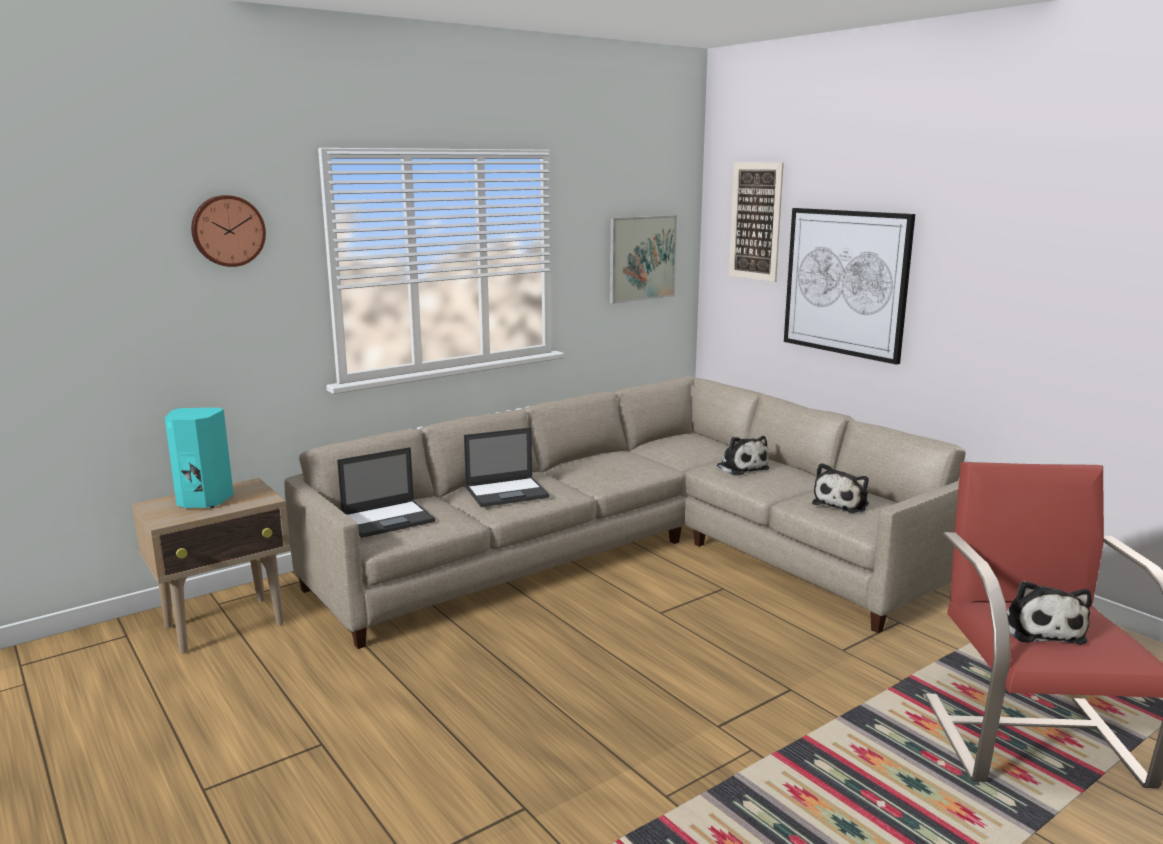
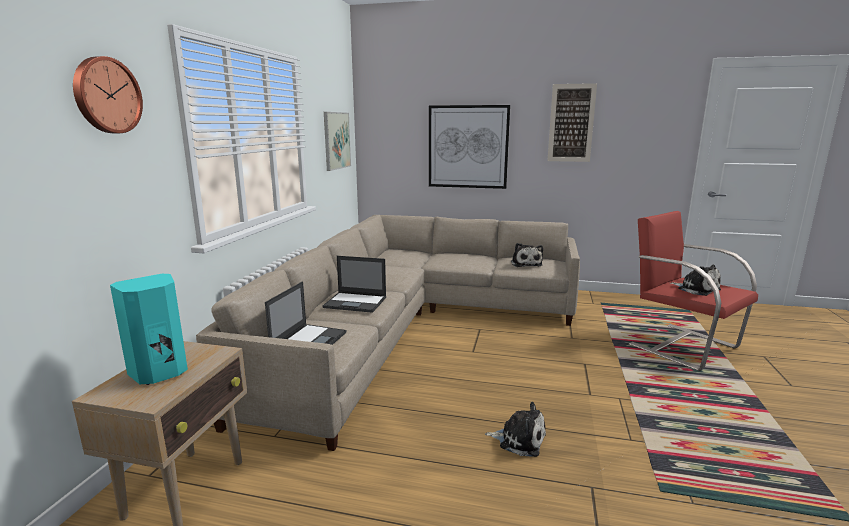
camera: 40 degrees left, 0 degrees up
laptop [464,427,550,507] -> laptop turned 75 degrees clockwise [322,256,386,313]
plush toy [717,436,770,476] -> plush toy moved to [485,402,546,457]
picture [729,163,784,282] -> picture moved to [547,83,597,162]

